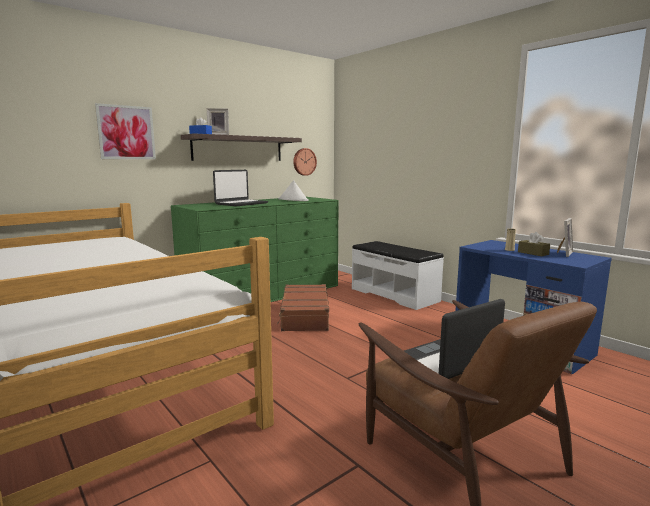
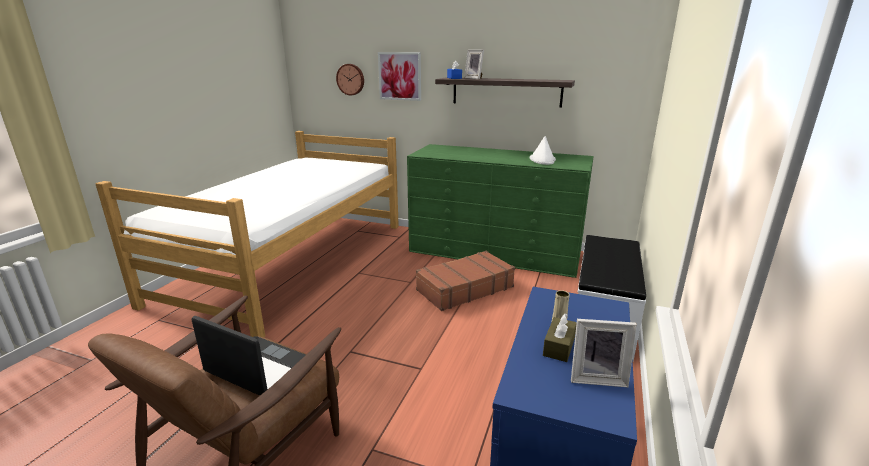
camera: 60 degrees right, 10 degrees up
laptop [213,170,268,206] -> none
wall clock [293,148,317,176] -> wall clock moved to [336,64,364,95]

